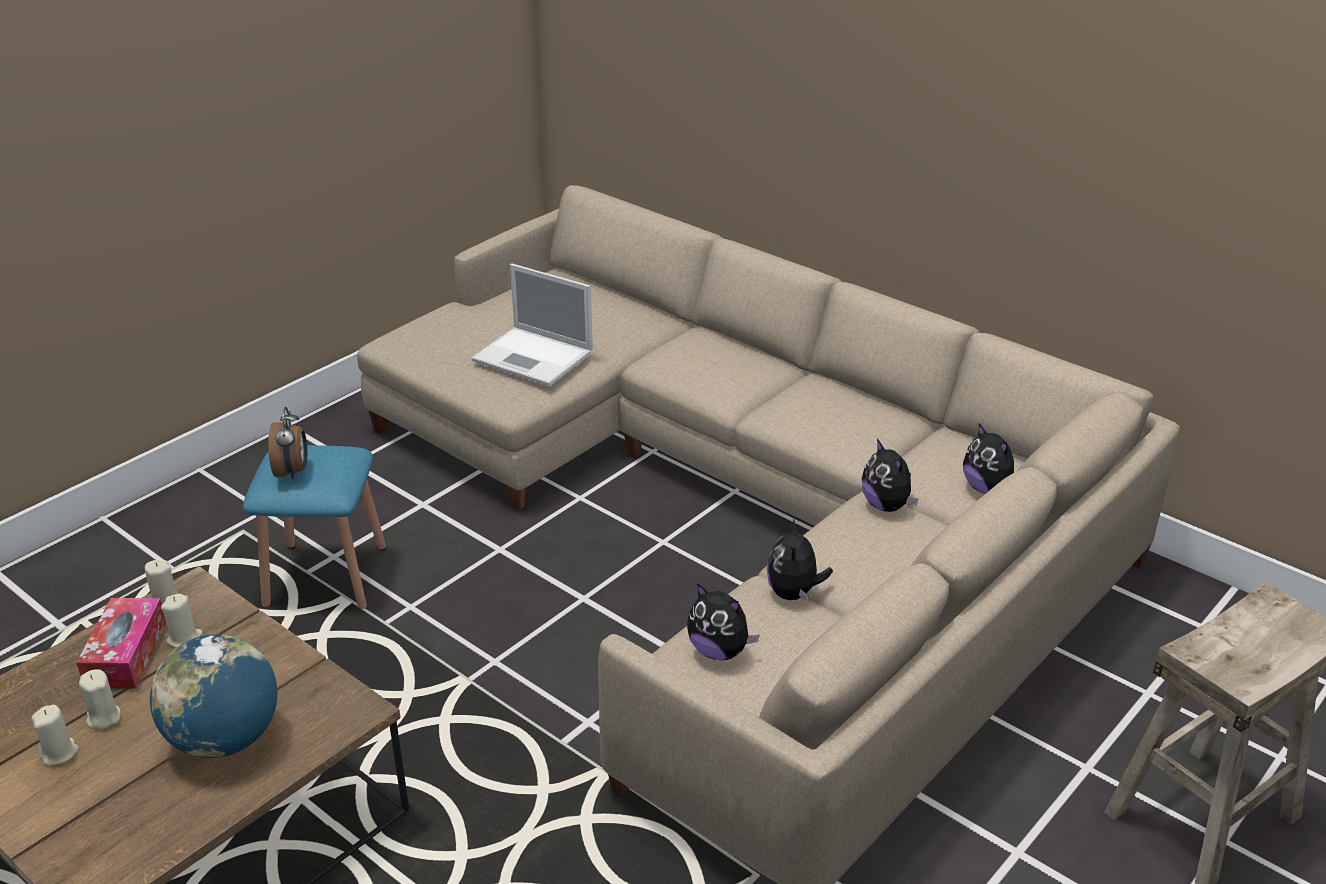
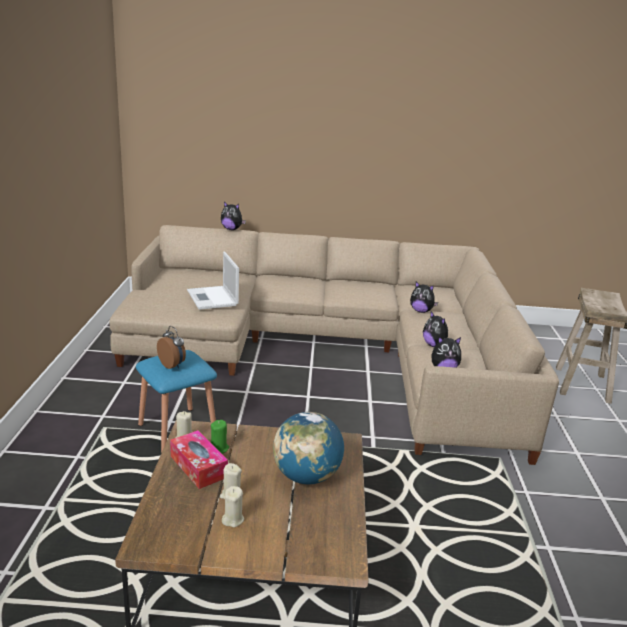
camera: 40 degrees left, 10 degrees down
beige candle [161,594,203,648] -> green candle [211,420,229,454]
laptop [471,264,593,386] -> laptop turned 75 degrees clockwise [187,251,239,310]
plush toy [963,423,1014,494] -> plush toy moved to [221,202,246,230]

